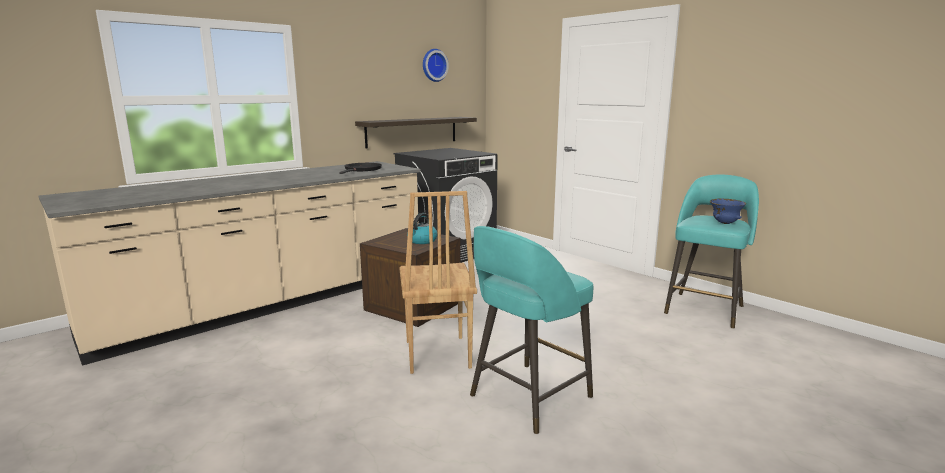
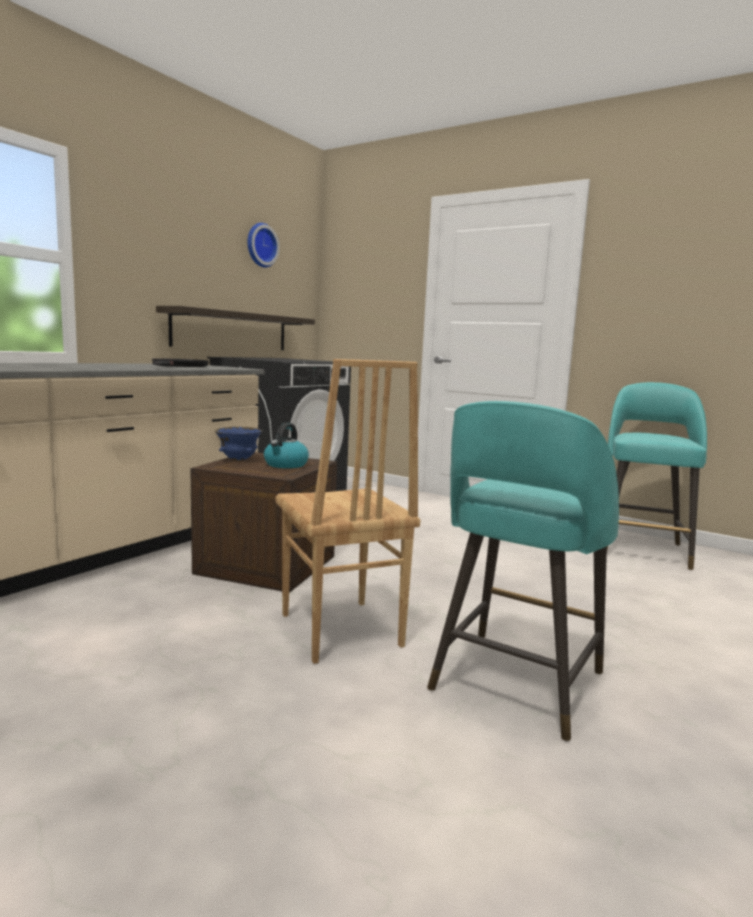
camera: 15 degrees left, 5 degrees down
blue bowl [710,199,746,224] -> blue bowl moved to [214,427,262,461]

